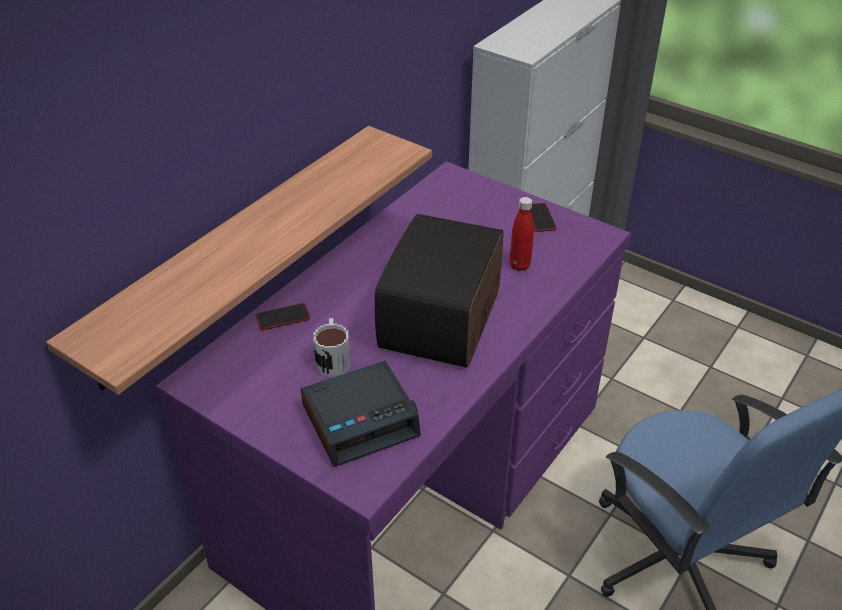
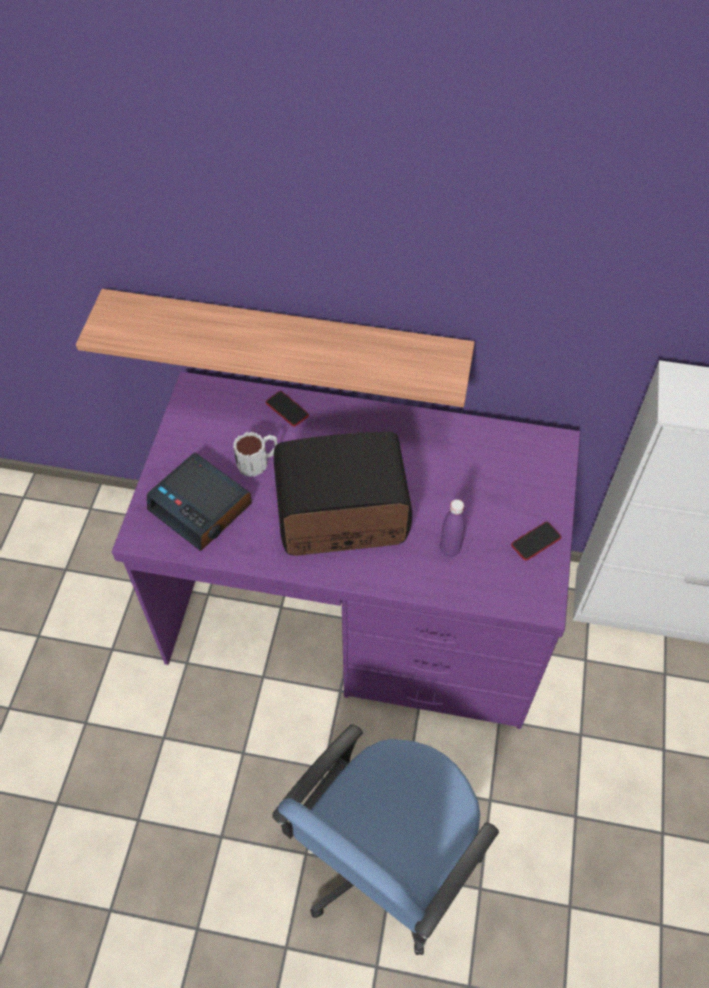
camera: 65 degrees right, 15 degrees up
red bottle [510,197,534,271] -> purple bottle [440,499,465,557]

